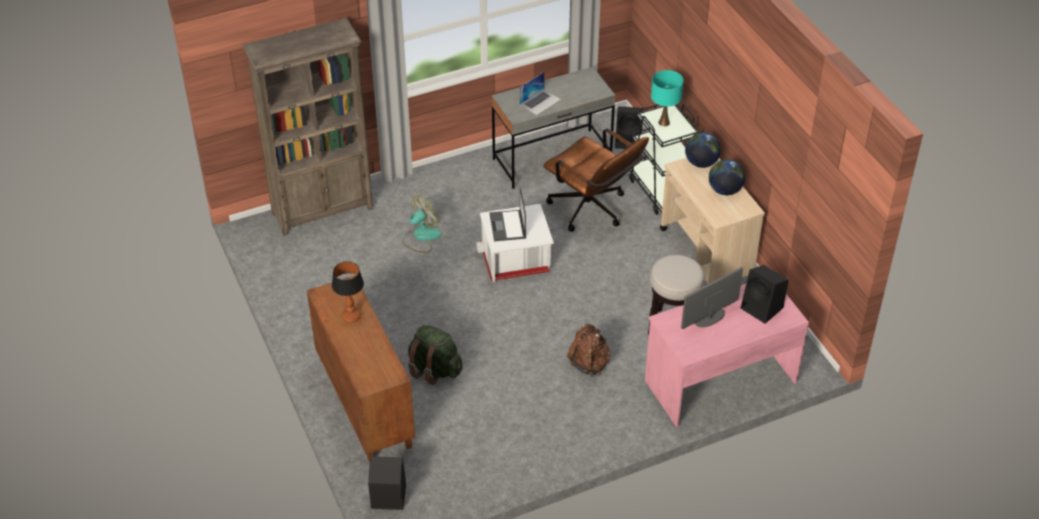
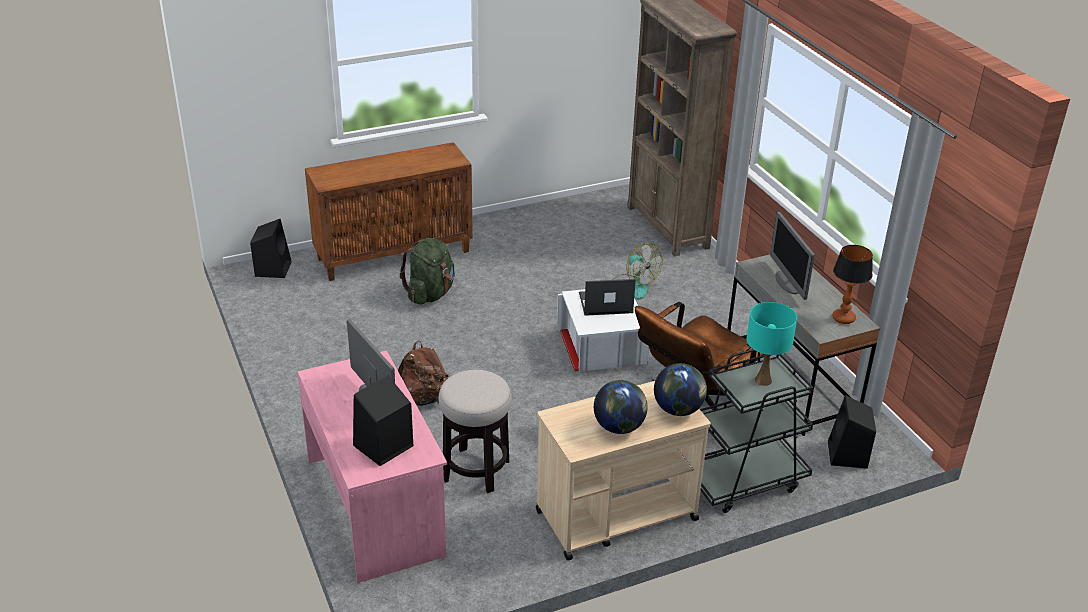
camera: 90 degrees right, 10 degrees down
table lamp [332,262,364,323] -> table lamp moved to [832,245,873,324]
laptop [520,72,561,115] -> monitor [770,211,815,300]

